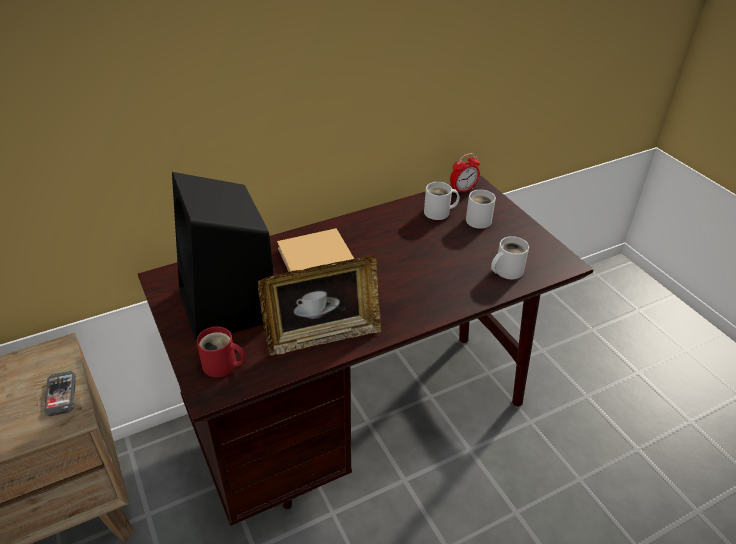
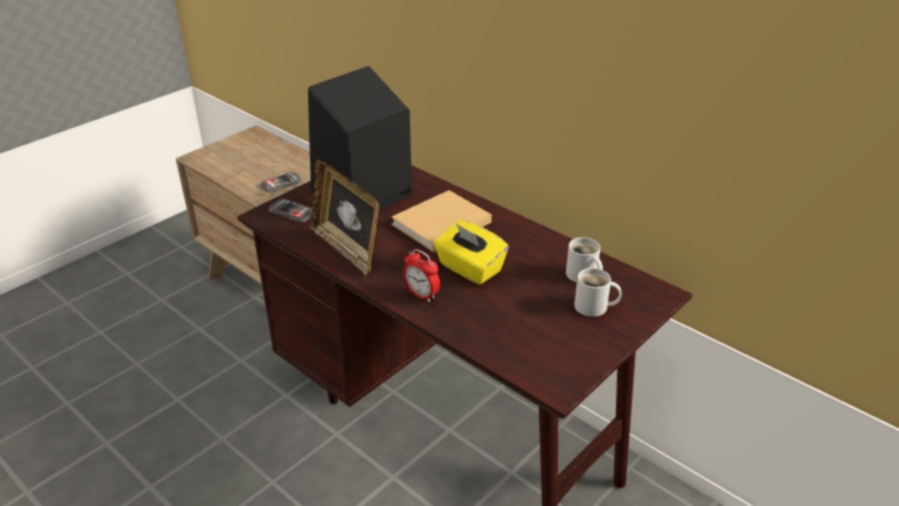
camera: 70 degrees right, 5 degrees down
red mug [196,326,246,377] -> phone [269,199,312,223]
alarm clock [450,153,480,192] -> alarm clock moved to [403,249,440,302]
white mug [491,236,529,279] -> none
none -> yellow tissue box [434,220,509,285]

